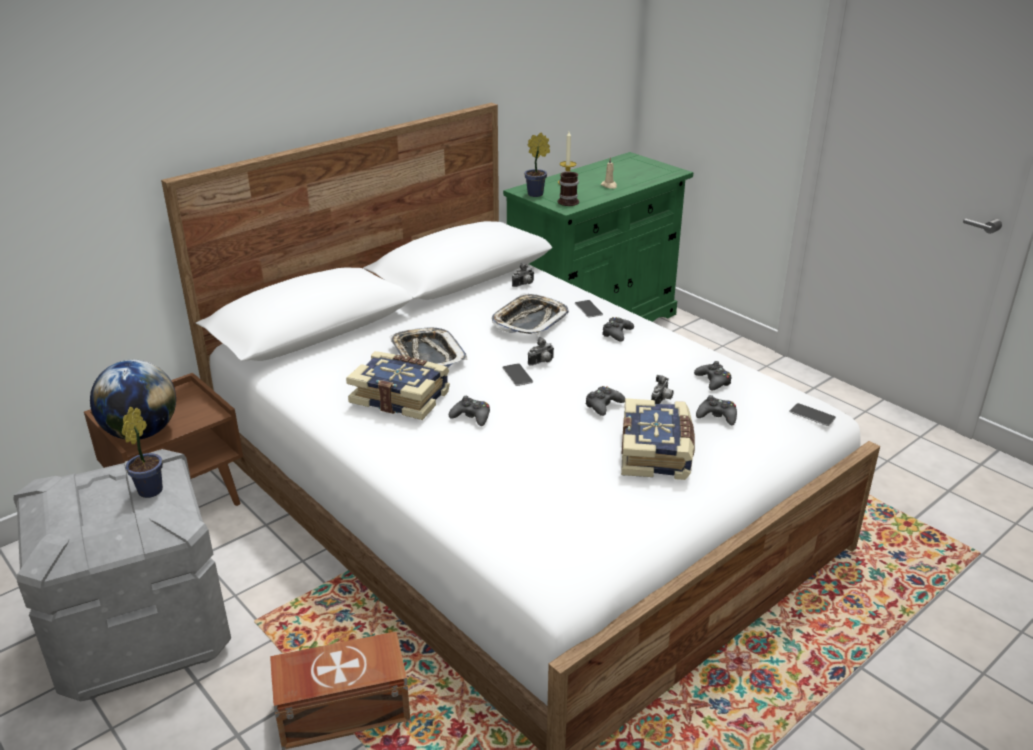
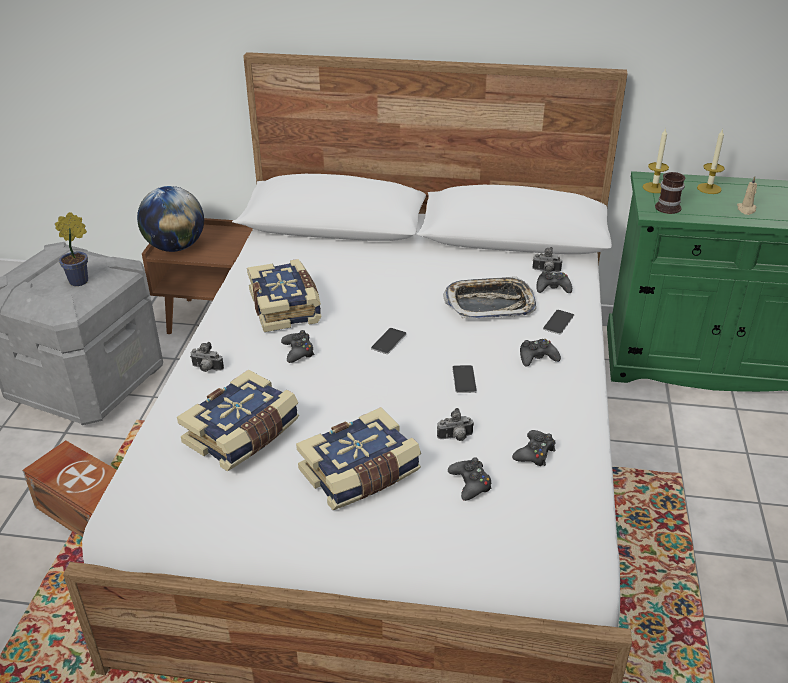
camera: 50 degrees right, 5 degrees up
tray [389,328,468,368] -> none
potted plant [524,133,550,197] -> candle [643,128,669,193]
camera [528,337,554,366] -> camera moved to [191,342,224,372]
black game controller [586,386,625,416] -> black game controller moved to [536,270,572,293]
phone [789,403,836,426] -> phone moved to [452,365,477,393]
none -> book [177,369,299,472]

